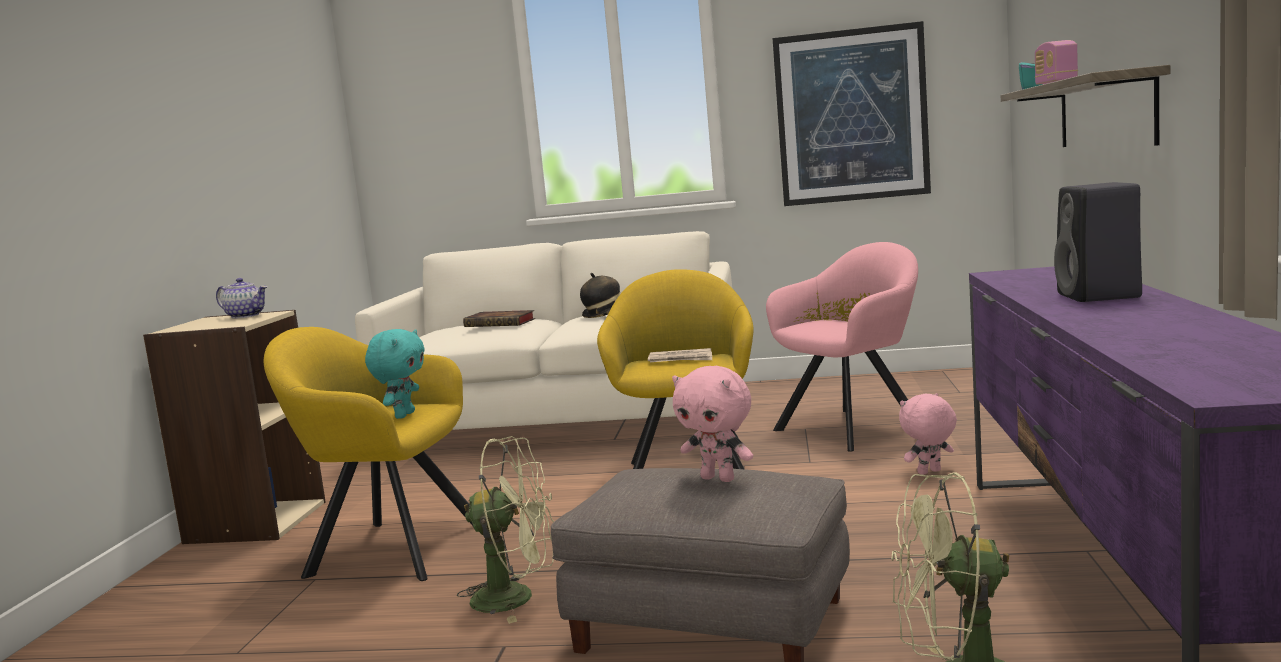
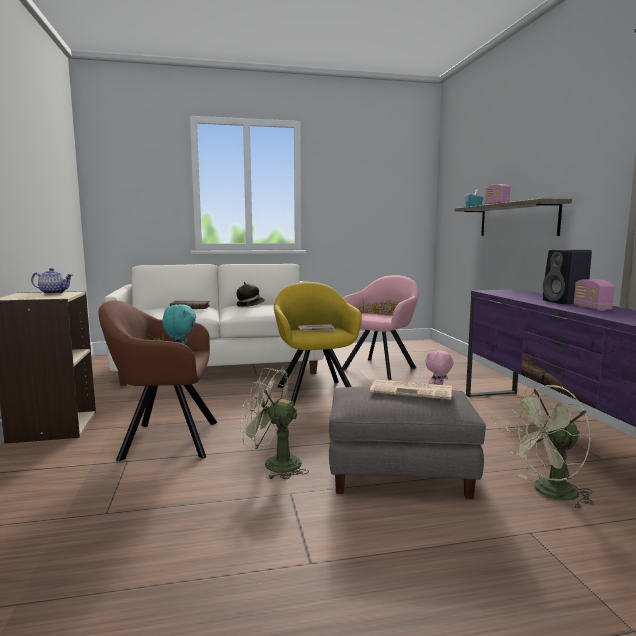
camera: 20 degrees left, 0 degrees up
yellow armchair [264,327,473,581] -> brown armchair [98,301,217,461]
green fan [457,436,555,624] -> green fan turned 150 degrees counterclockwise [239,368,309,479]
pink plush toy [672,366,753,482] -> newspaper [370,380,452,400]
picture [773,21,931,206] -> none
none -> radio [574,279,615,311]

